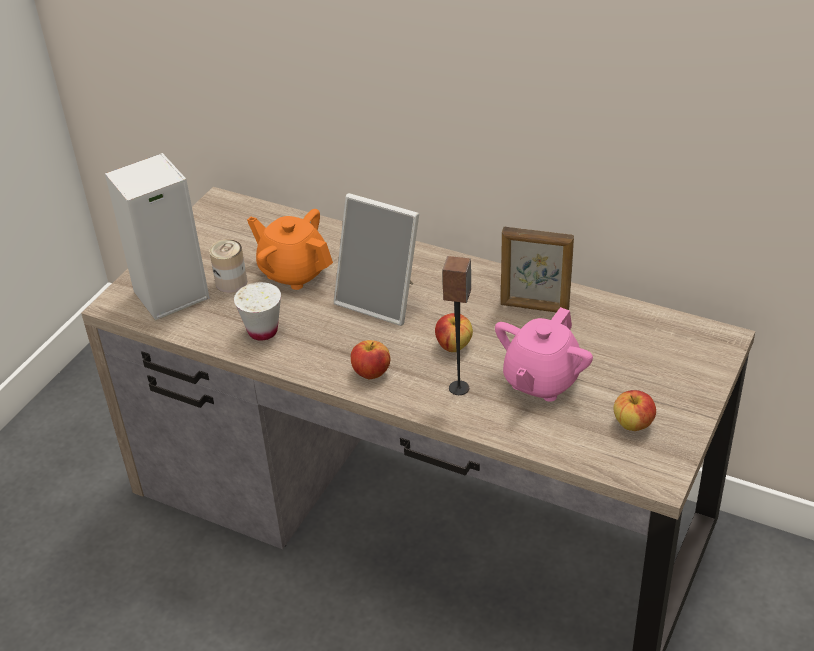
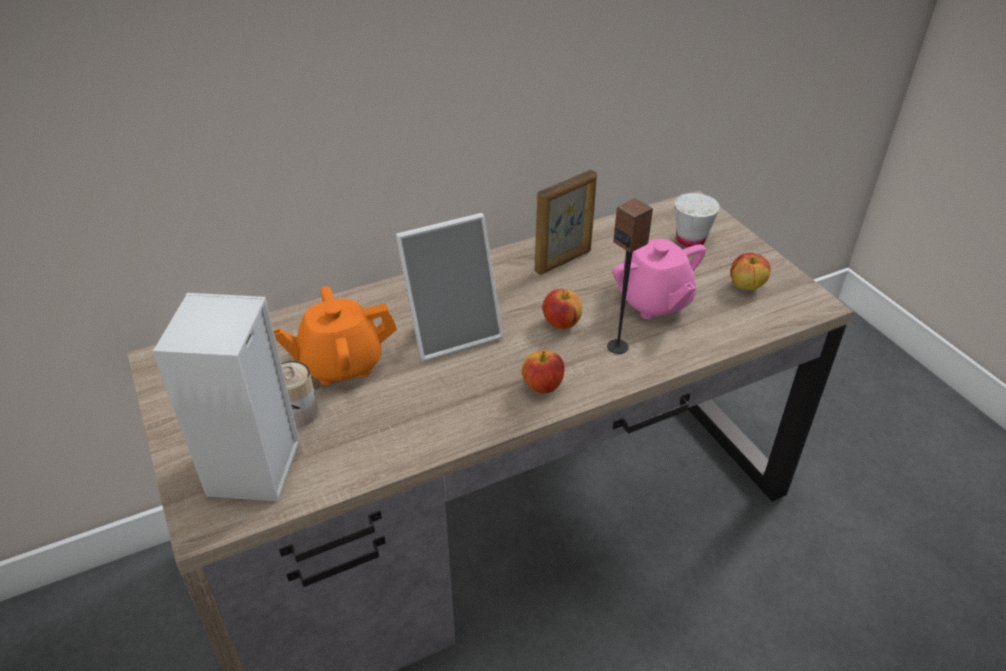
camera: 55 degrees left, 0 degrees up
white cup [234,282,281,341] -> white cup moved to [674,193,720,247]

